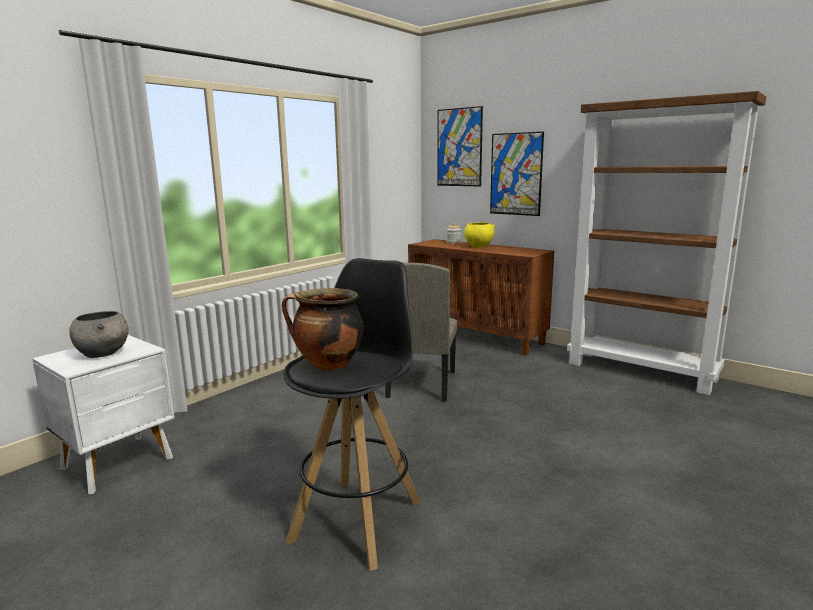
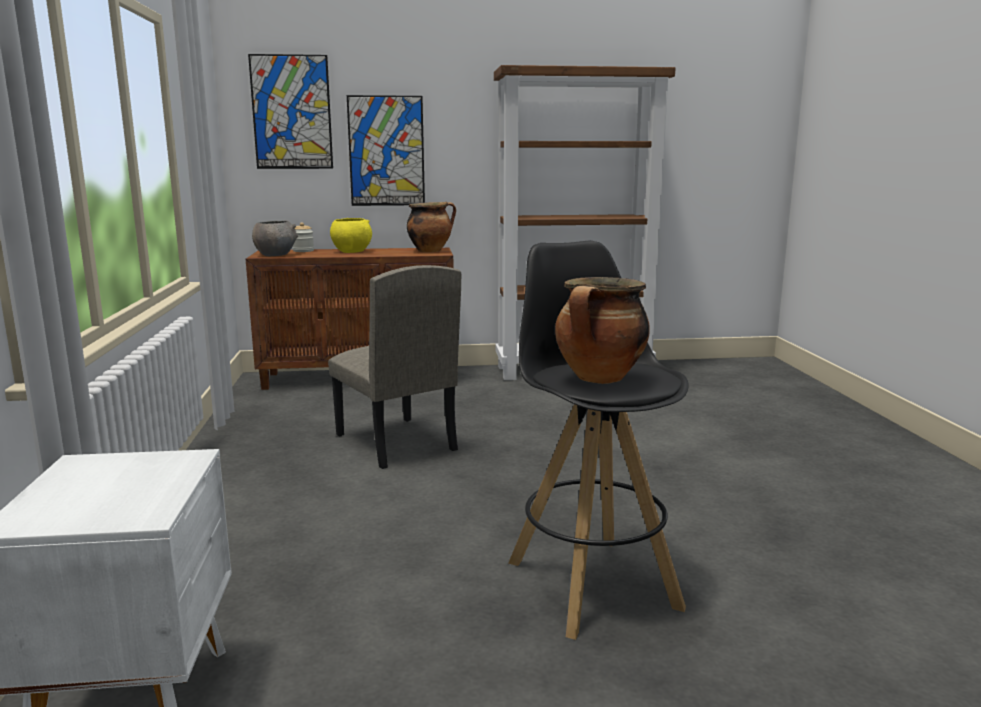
camera: 45 degrees left, 0 degrees up
grey bowl [69,311,129,358] -> grey bowl moved to [252,220,298,256]
none -> cooking pot [407,202,456,252]

